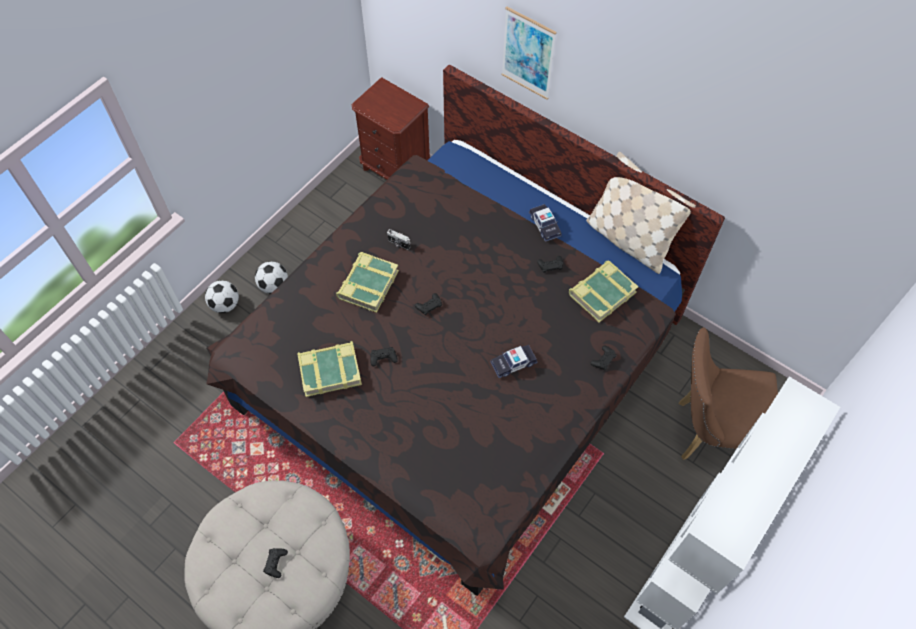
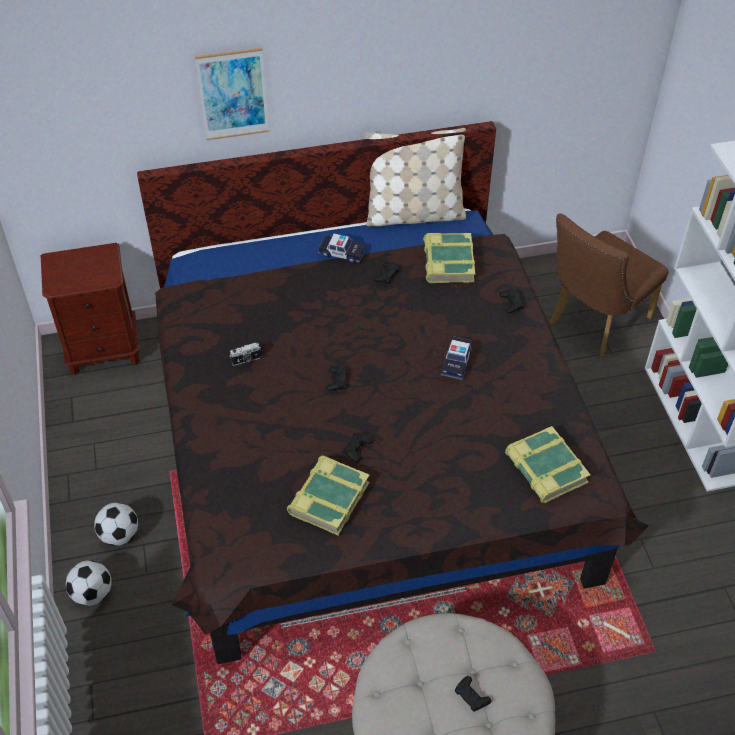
camera: 50 degrees left, 10 degrees down
book [336,252,399,313] -> book moved to [505,426,591,503]

